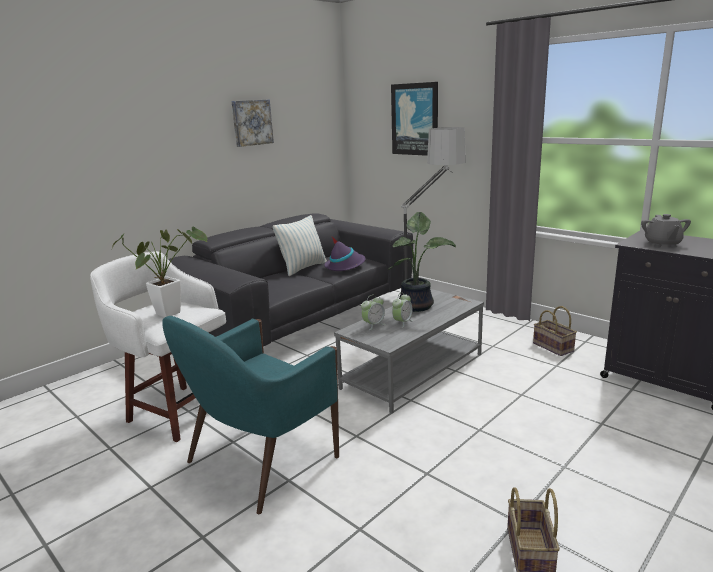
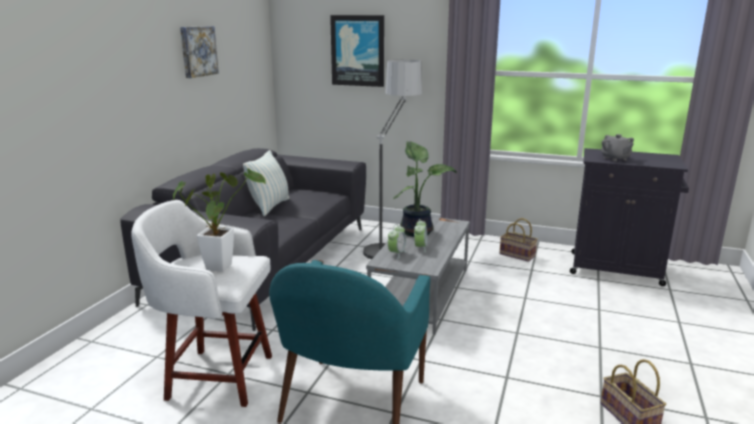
camera: 25 degrees left, 0 degrees up
purple hat [325,237,366,271] -> none

